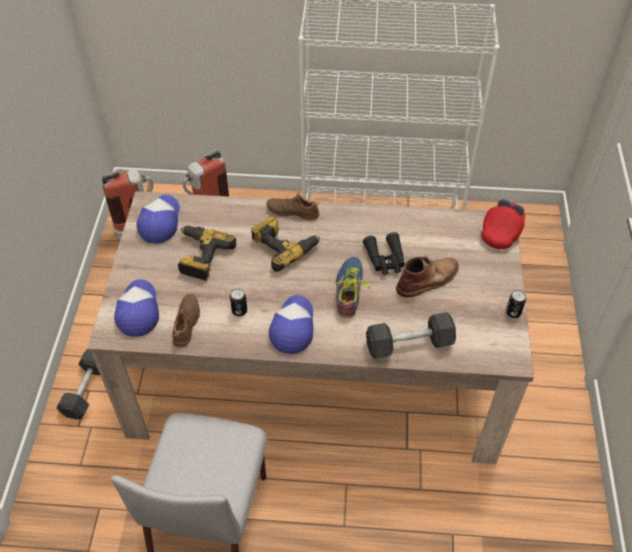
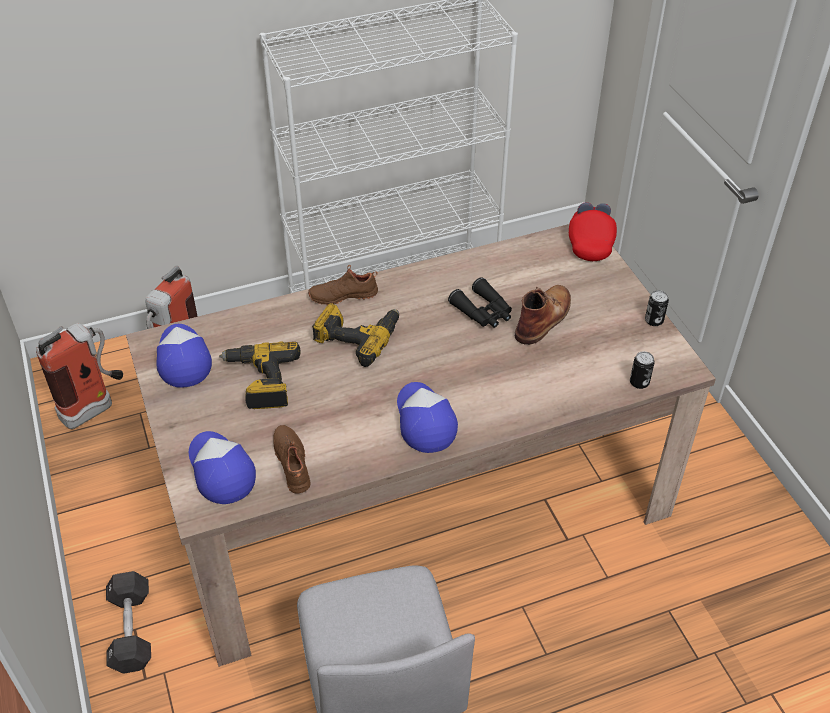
camera: 25 degrees left, 5 degrees down
can [230,288,247,316] -> can moved to [630,351,655,389]
shoe [333,257,370,318] -> none
black dumbbell [366,312,456,359] -> none

